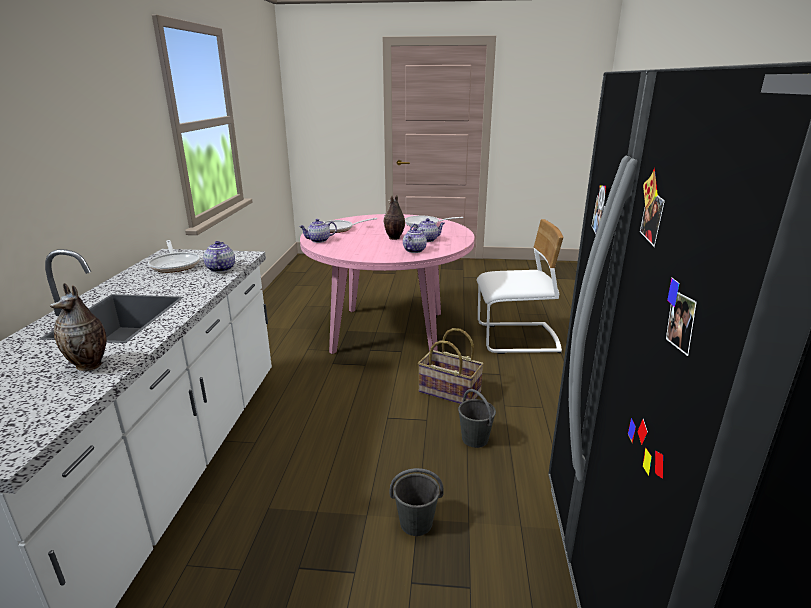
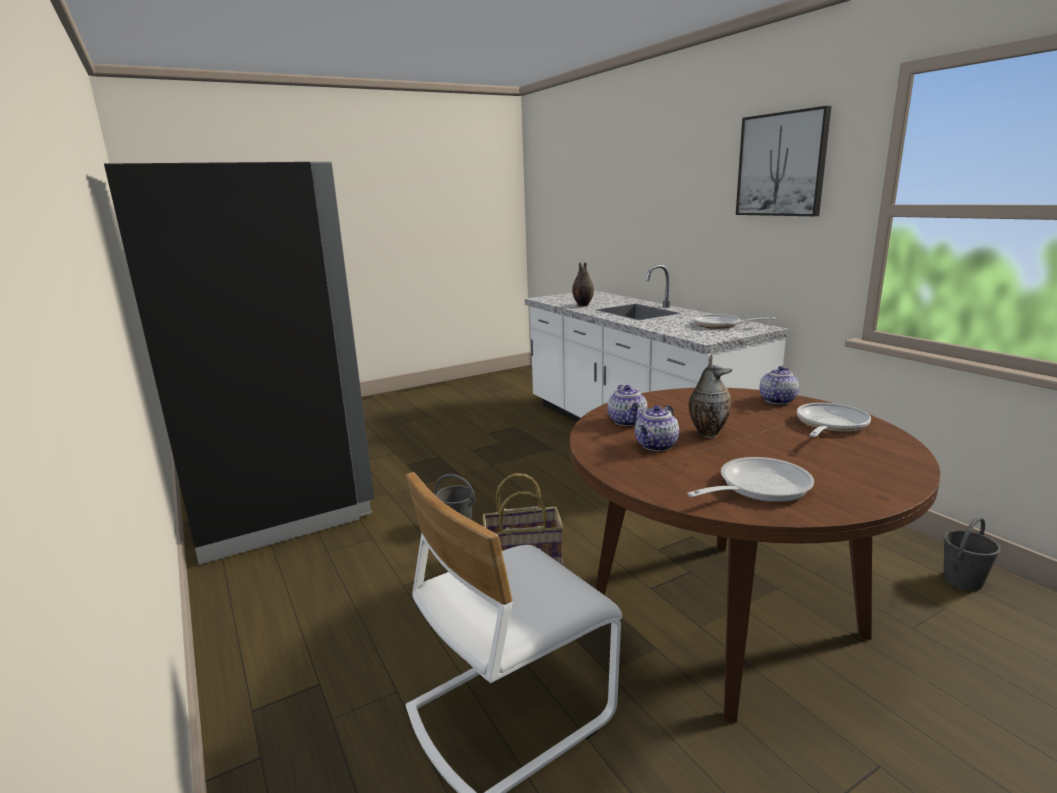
camera: 145 degrees right, 5 degrees down
teapot [203,241,235,272] -> none
pink dining table [300,214,474,354] -> brown dining table [570,388,941,723]
grey bucket [390,468,444,536] -> grey bucket moved to [944,517,1001,591]
none -> picture [736,106,831,216]

